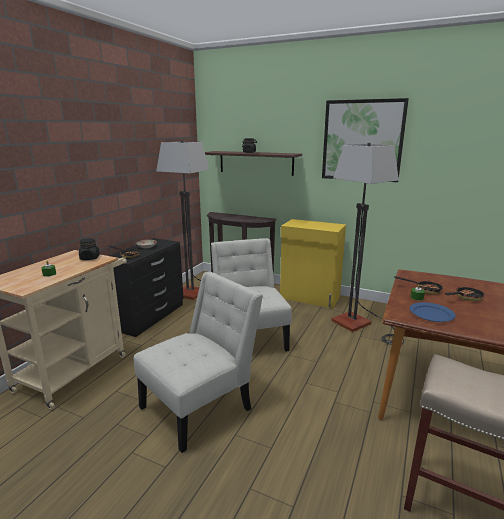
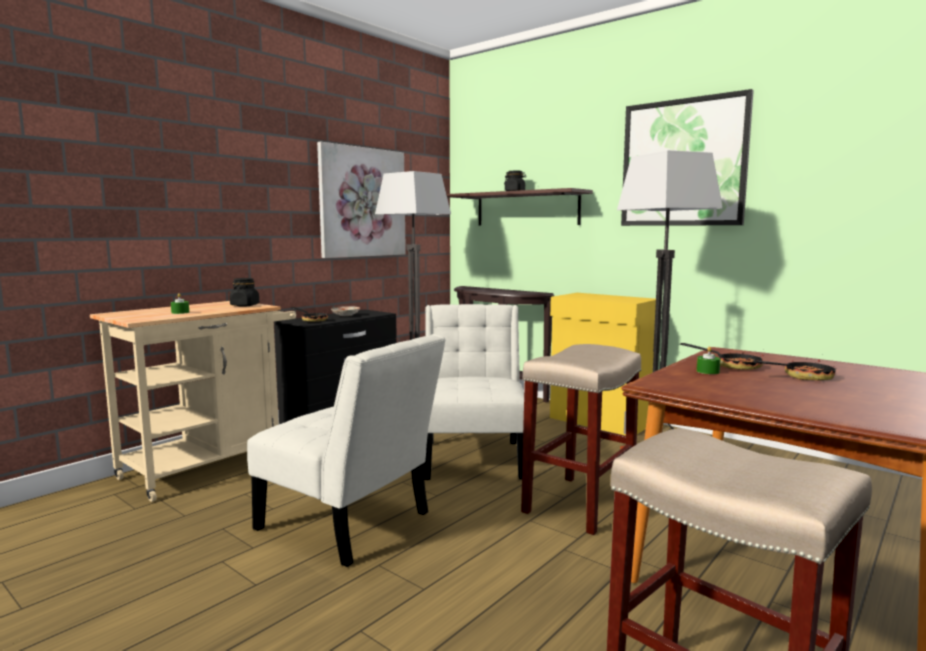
camera: 15 degrees right, 10 degrees down
white chair [134,272,263,453] -> white chair turned 60 degrees clockwise [247,334,446,567]
blue plate [410,302,455,322] -> none
none -> picture [317,142,406,258]
none -> beige stool [521,344,641,535]

